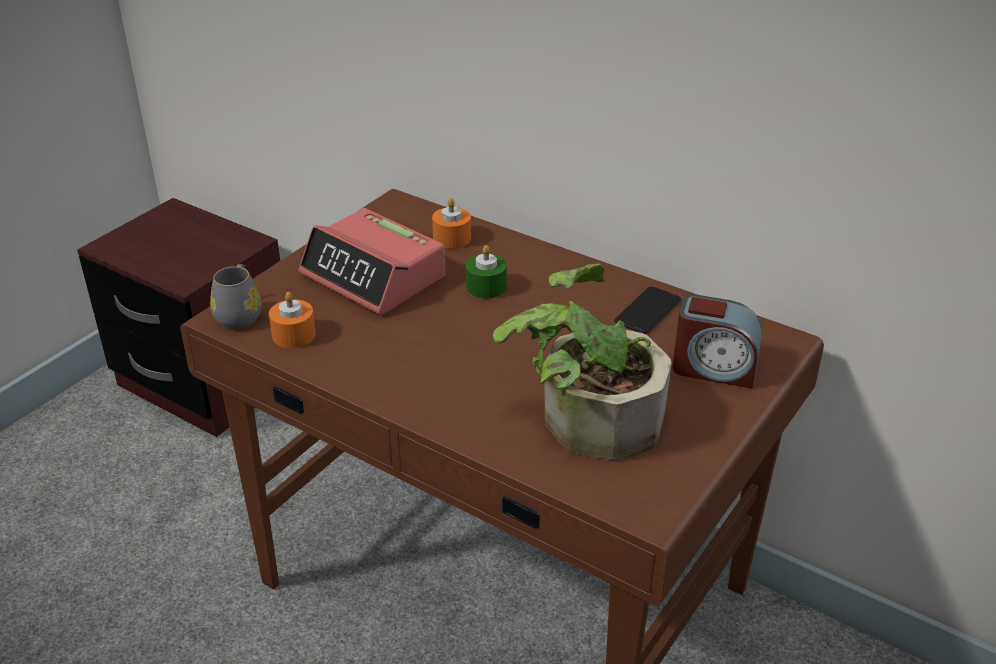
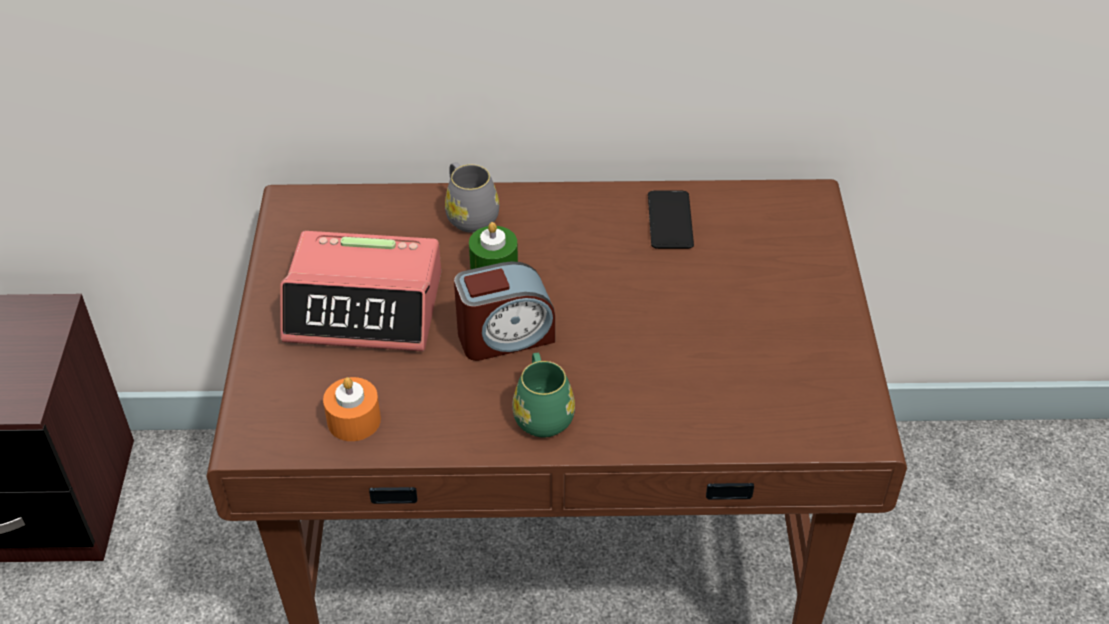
camera: 35 degrees left, 10 degrees up
grey mug [210,264,262,329] -> grey mug moved to [445,162,499,233]
orange candle [432,198,471,249] -> none
potted plant [493,264,672,461] -> none
alarm clock [673,294,762,389] -> alarm clock moved to [454,261,555,361]
none -> green mug [512,353,575,437]

